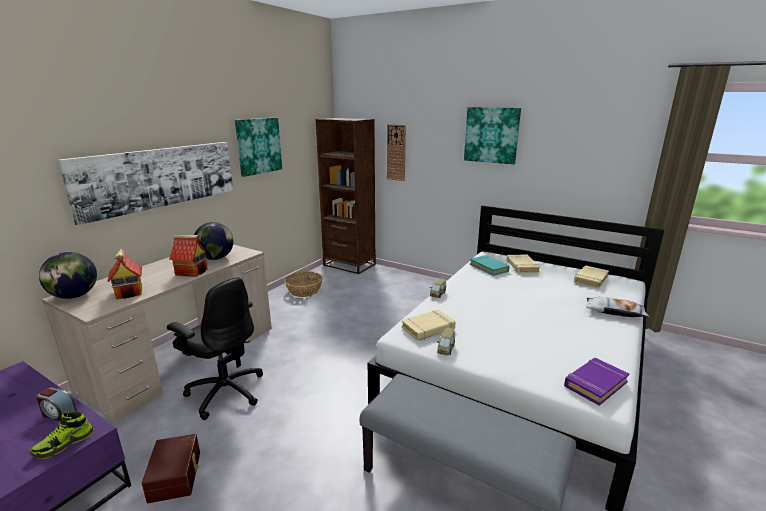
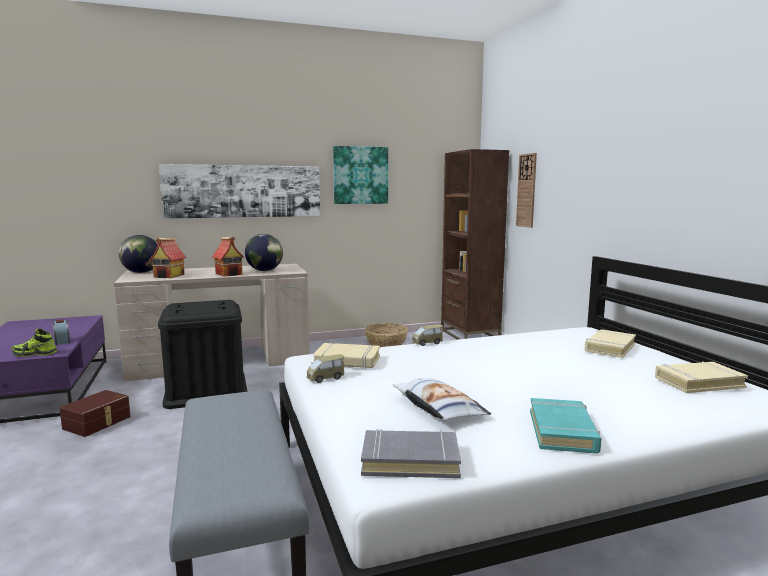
camera: 40 degrees right, 10 degrees down
black office chair [167,277,263,420] -> black storage box [158,300,247,409]
picture [464,107,521,164] -> none
turquoise book [470,255,510,276] -> turquoise book moved to [530,398,601,454]
purple book [564,358,629,406] -> grey book [361,429,461,478]
pillow [586,297,650,318] -> pillow moved to [393,378,491,420]

